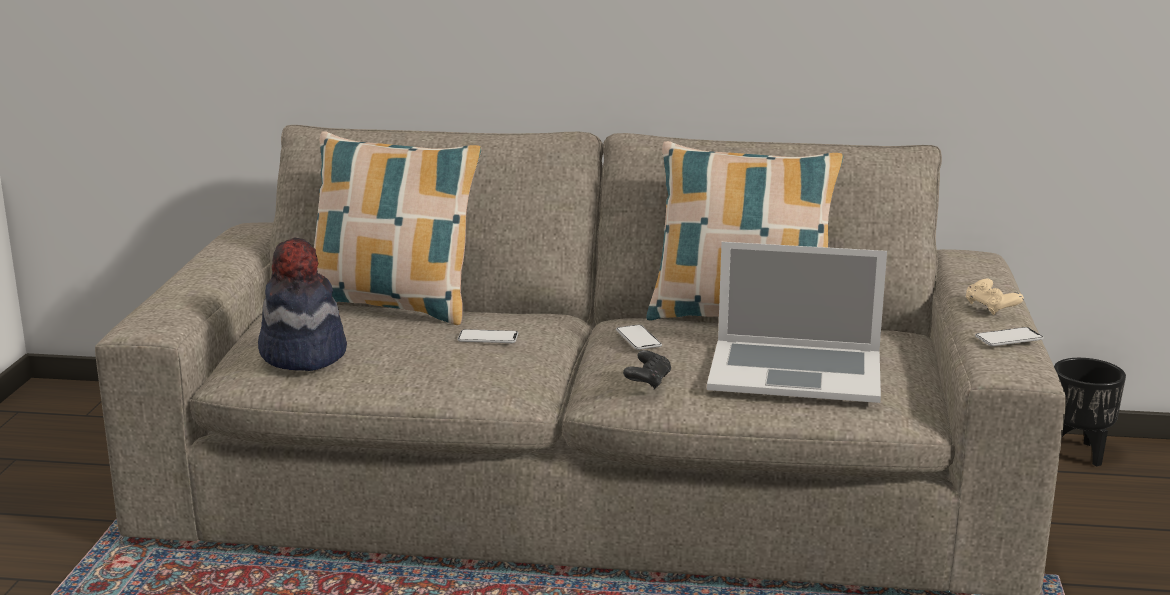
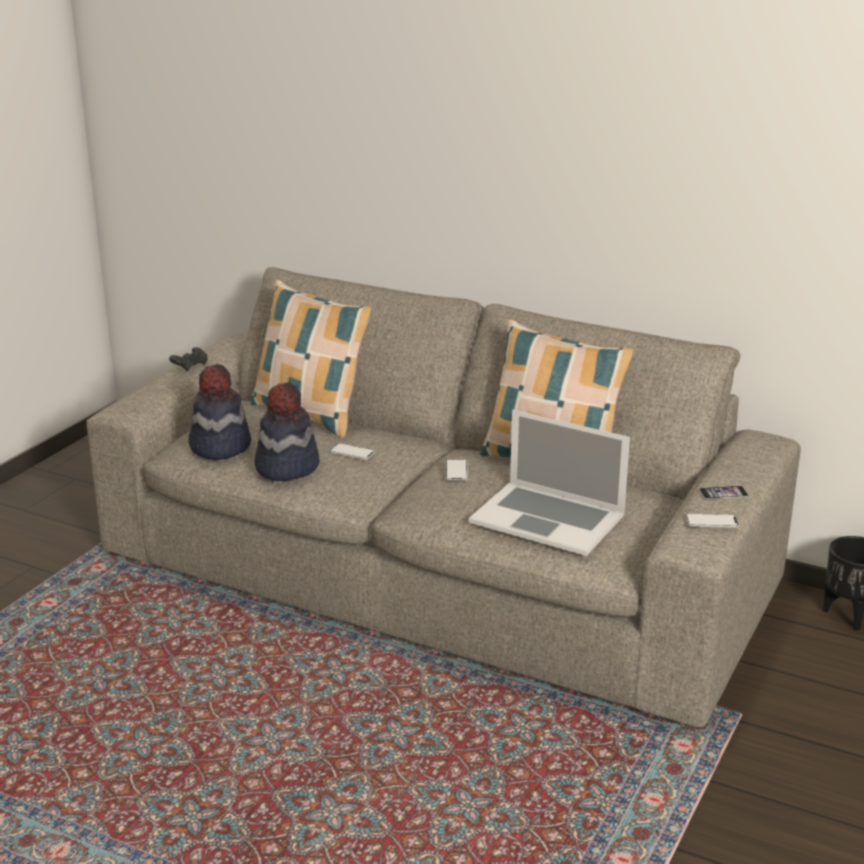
camera: 20 degrees right, 5 degrees up
black game controller [623,350,672,390] -> black game controller moved to [169,347,208,371]
beige game controller [966,279,1024,315] -> phone [699,486,748,499]
none -> hat [254,382,320,481]

